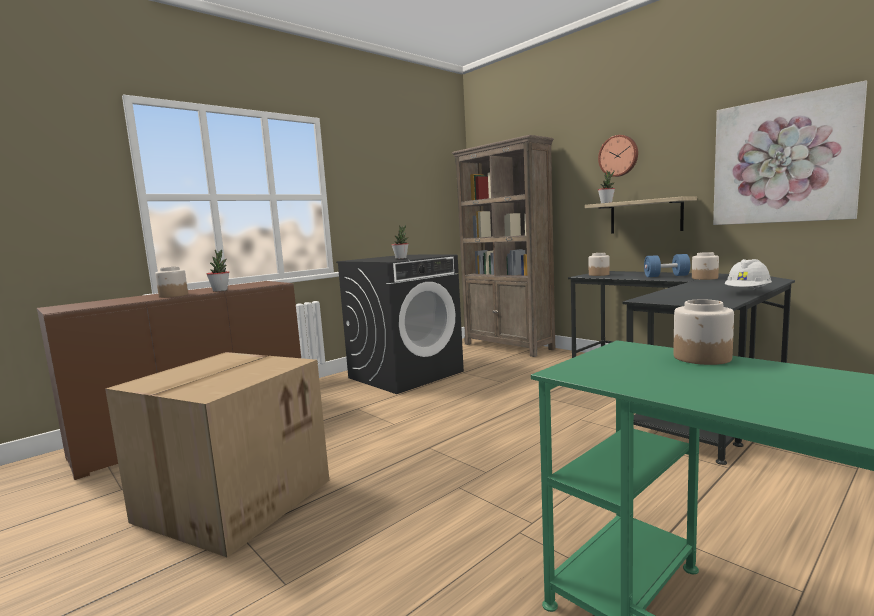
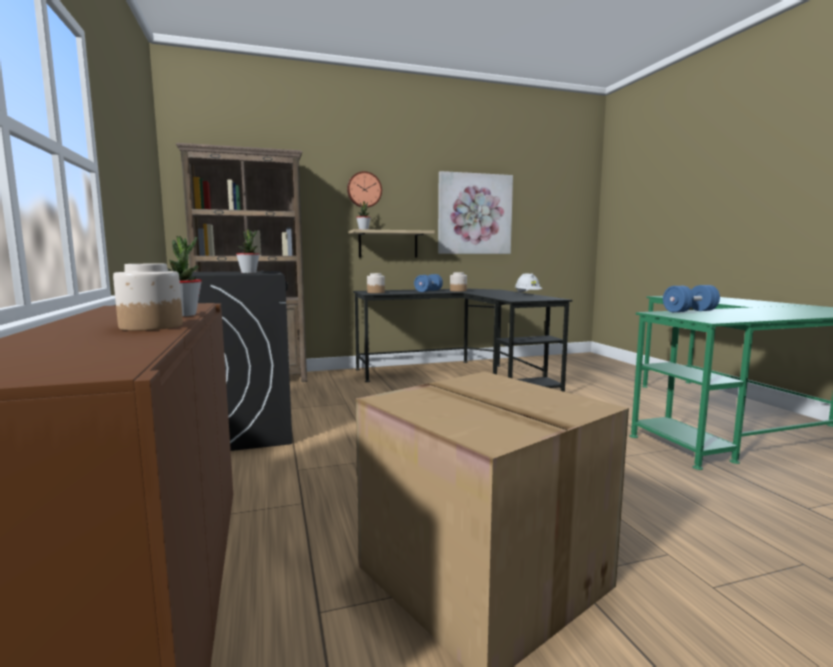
camera: 65 degrees left, 0 degrees up
jar [673,299,734,365] -> blue dumbbell [663,285,720,312]

